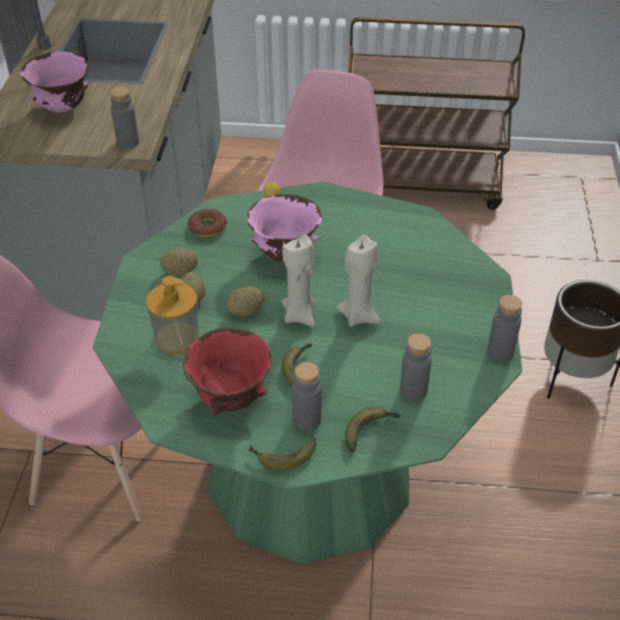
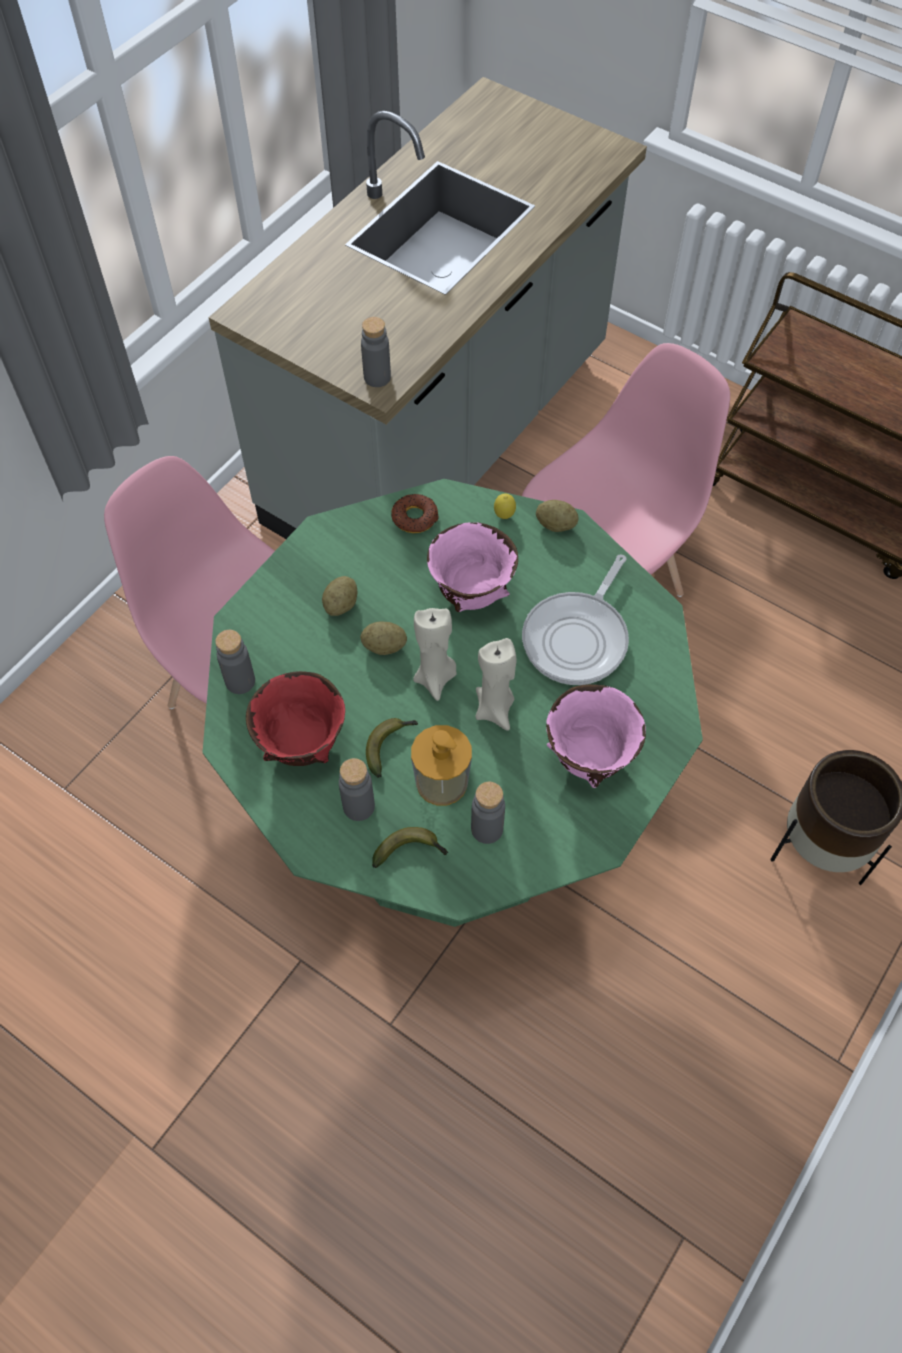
camera: 30 degrees right, 15 degrees up
pink bowl [20,52,89,113] -> pink bowl moved to [546,684,646,788]
soap dispenser [146,276,199,354] -> soap dispenser moved to [411,725,472,806]
potato [160,248,198,276] -> potato moved to [536,500,579,532]
banana [249,437,316,470] -> none
grey bottle [487,295,522,361] -> grey bottle moved to [215,630,255,694]
none -> frying pan [522,554,629,685]

